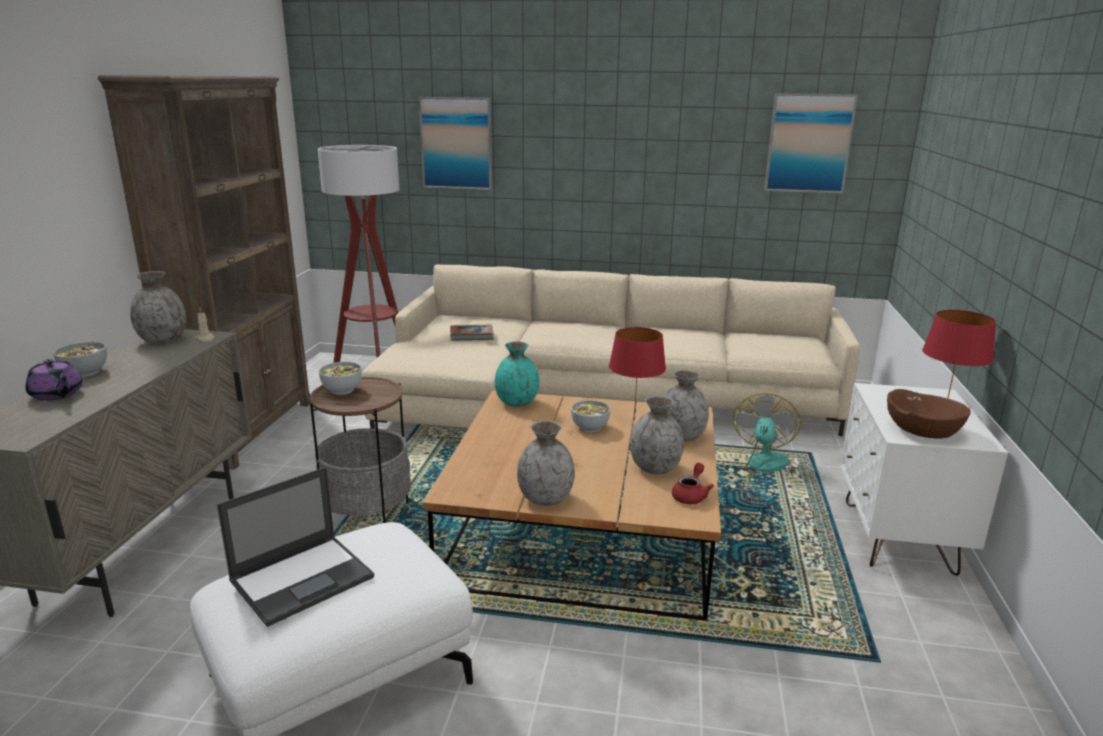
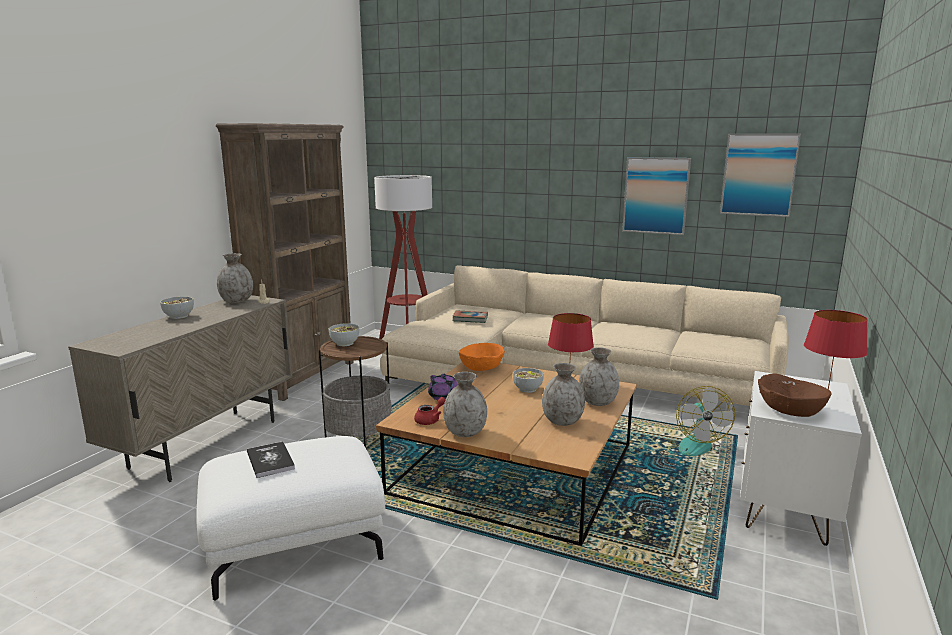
camera: 15 degrees right, 5 degrees down
purple teapot [25,359,82,401] -> purple teapot moved to [428,374,458,400]
laptop [217,467,374,627] -> book [247,441,295,478]
picture [419,97,492,190] -> picture moved to [622,157,691,235]
turquoise vase [495,341,539,407] -> orange bowl [459,343,505,371]
red teapot [672,463,714,504] -> red teapot moved to [414,397,445,425]
fan [733,393,801,483] -> fan turned 150 degrees clockwise [669,386,735,456]

